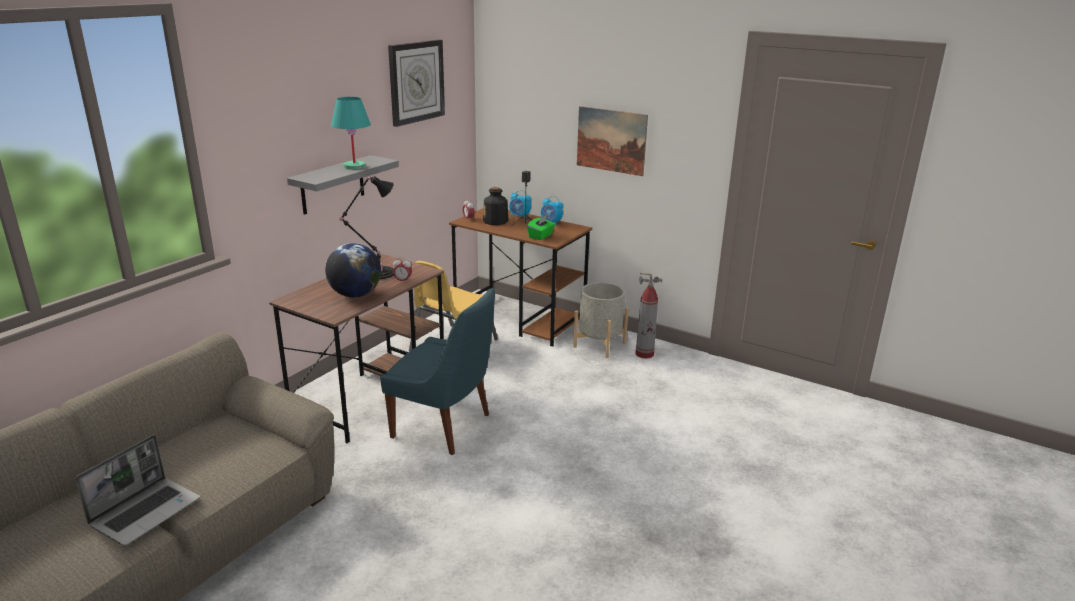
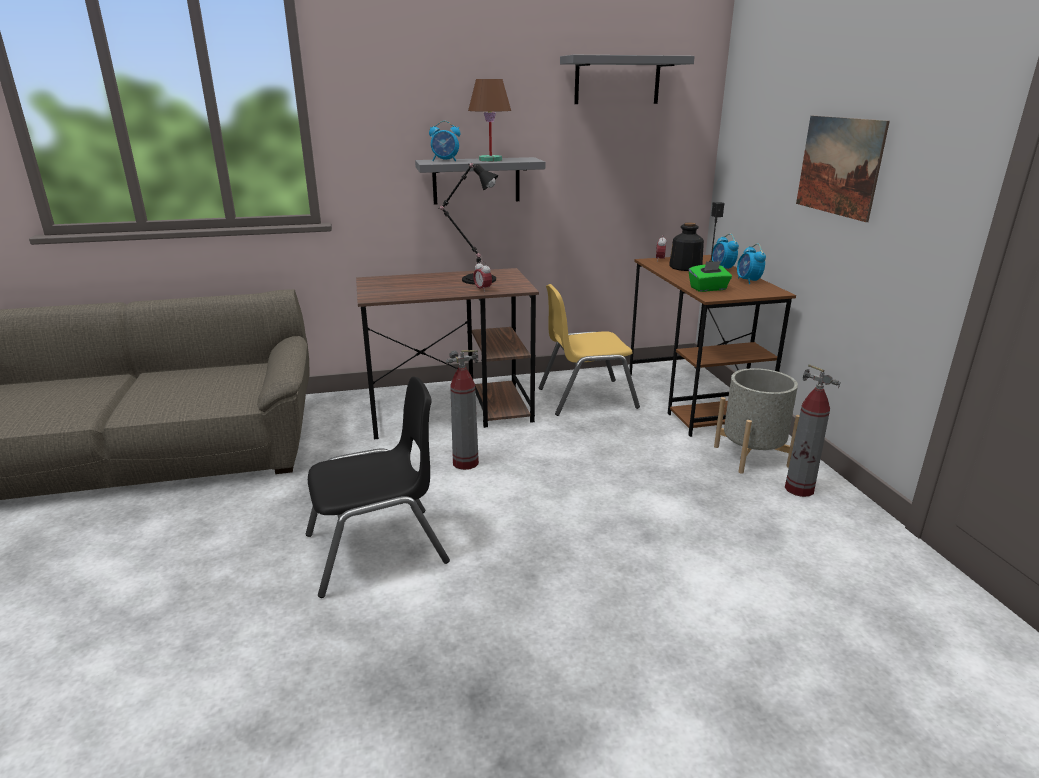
camera: 45 degrees right, 0 degrees up
laptop [75,435,200,546] -> none
globe [325,243,381,297] -> none
turquoise table lamp [331,97,371,170] -> brown table lamp [468,79,511,162]
blue chair [380,288,495,455] -> fire extinguisher [446,350,479,470]
wall clock [388,40,445,127] -> grey shelf [560,55,695,104]
none -> black chair [306,376,450,598]
none -> alarm clock [429,121,460,161]

